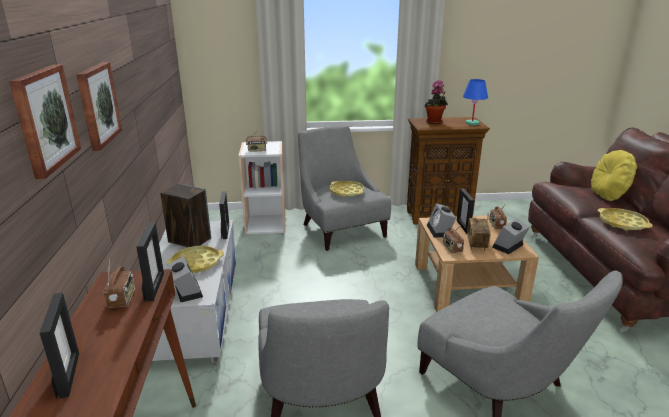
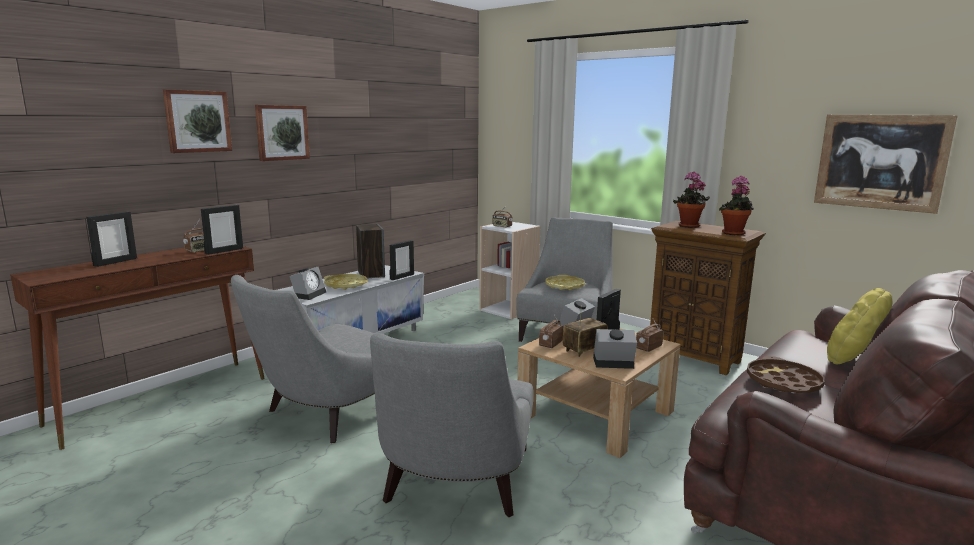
camera: 45 degrees right, 10 degrees down
blue table lamp [463,79,488,125] -> potted plant [719,175,754,235]
yellow tray [598,208,653,231] -> brown tray [747,356,824,393]
none -> picture [814,115,958,214]

